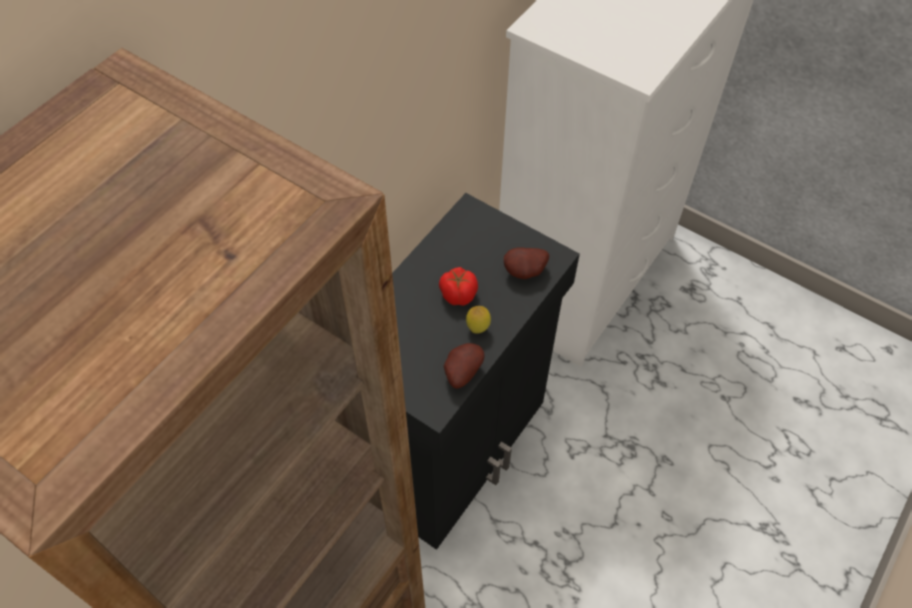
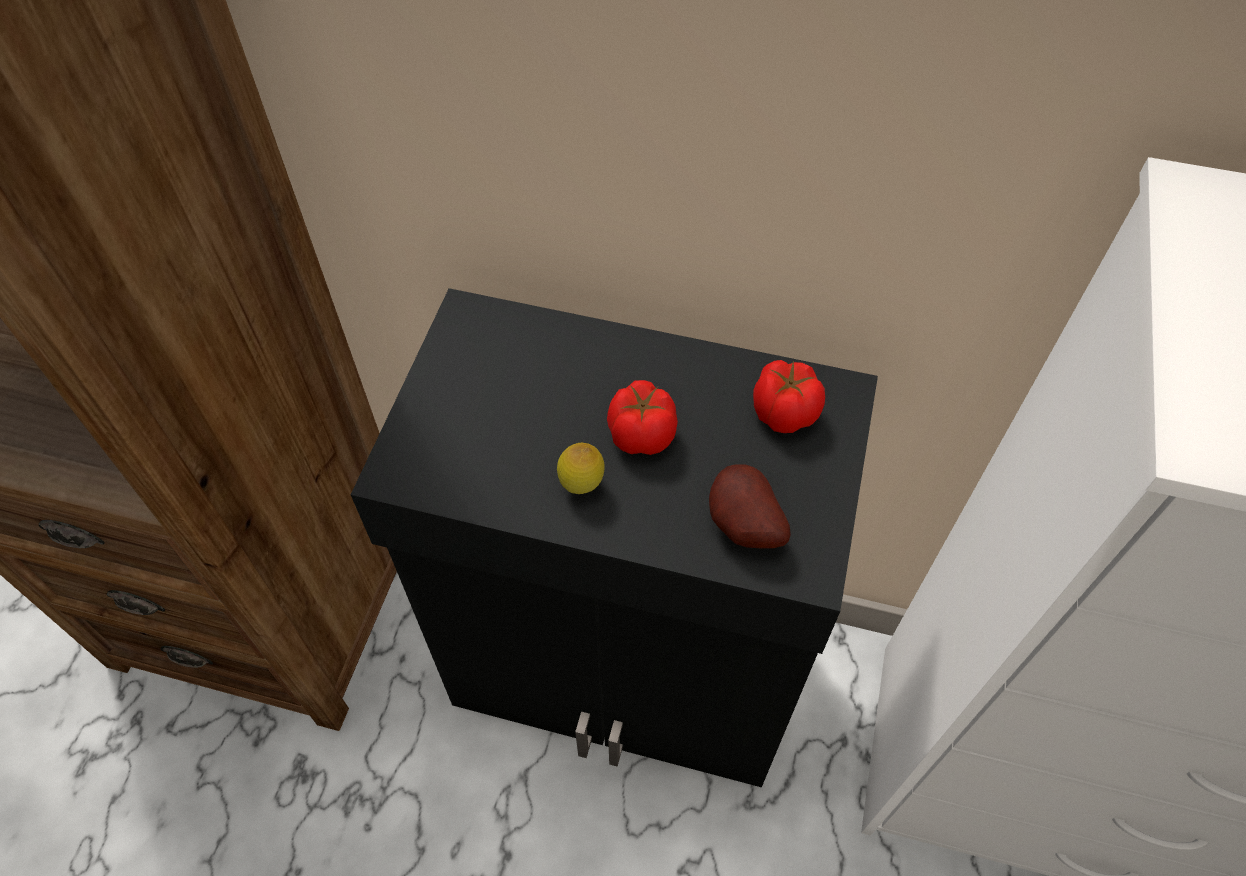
camera: 70 degrees right, 0 degrees up
potato [444,343,485,389] -> none
none -> tomato [753,360,825,433]

